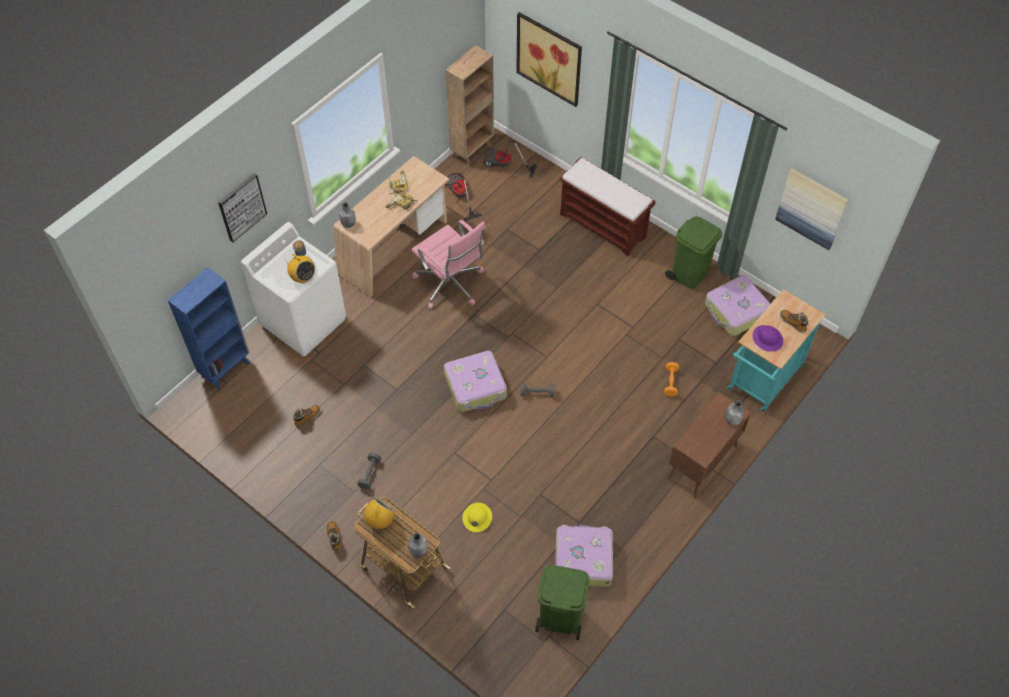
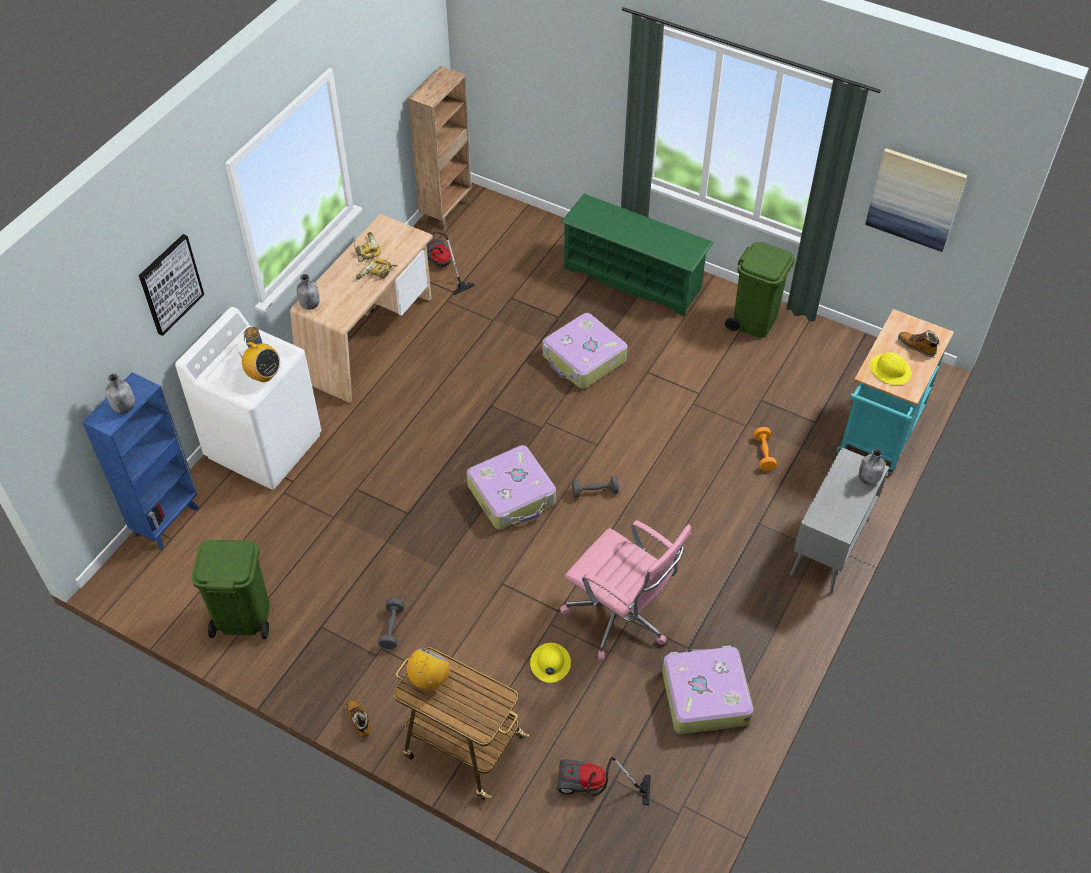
camera: 10 degrees left, 5 degrees down
boot [293,405,320,427] -> none
grey bottle [408,533,428,558] -> grey bottle moved to [106,374,135,413]
pink office chair [411,220,485,309] -> pink office chair moved to [560,520,691,660]
vacuum cleaner [483,140,537,178] -> vacuum cleaner moved to [557,757,651,806]
picture [516,12,582,107] -> none
green trash can [535,565,590,640] -> green trash can moved to [192,540,270,639]
brown bench [559,157,655,256] -> green shoe rack [561,194,714,316]
brown cabinet [668,392,751,498] -> grey cabinet [790,447,889,593]
suitcase [705,275,770,336] -> suitcase moved to [542,313,627,389]
purple hard hat [752,325,783,352] -> yellow hard hat [870,352,912,385]

